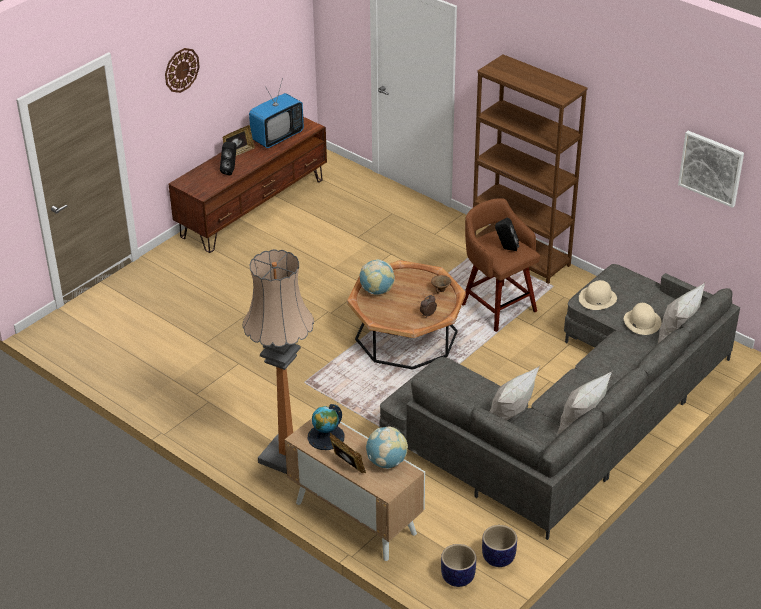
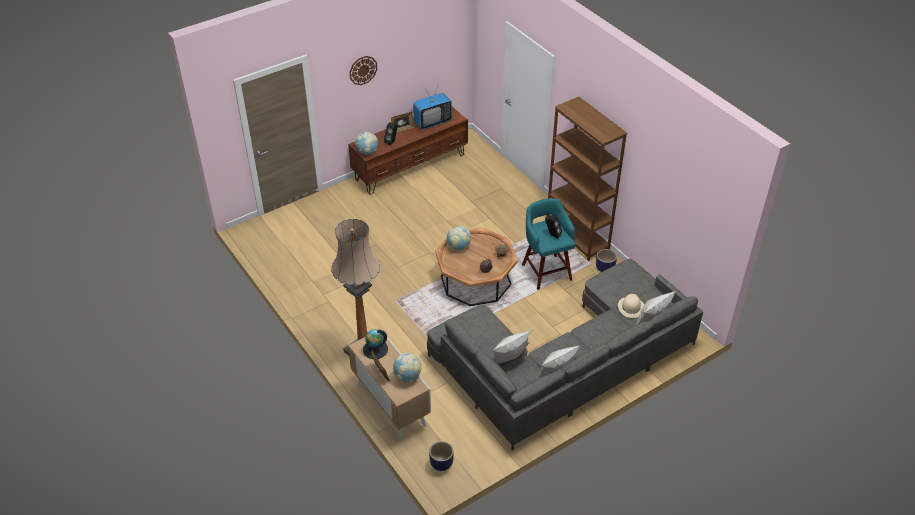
camera: 15 degrees right, 5 degrees up
brown stool [462,198,540,332] -> turquoise stool [522,198,575,290]
planter [482,525,517,567] -> planter moved to [596,249,617,272]
beige hat [579,280,617,310] -> none
picture [678,131,744,208] -> none
none -> globe [355,132,378,155]

